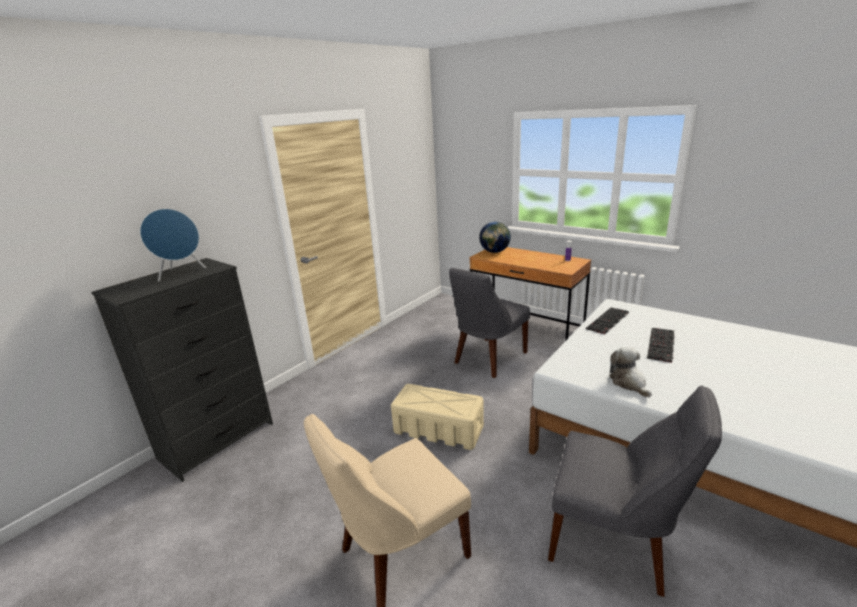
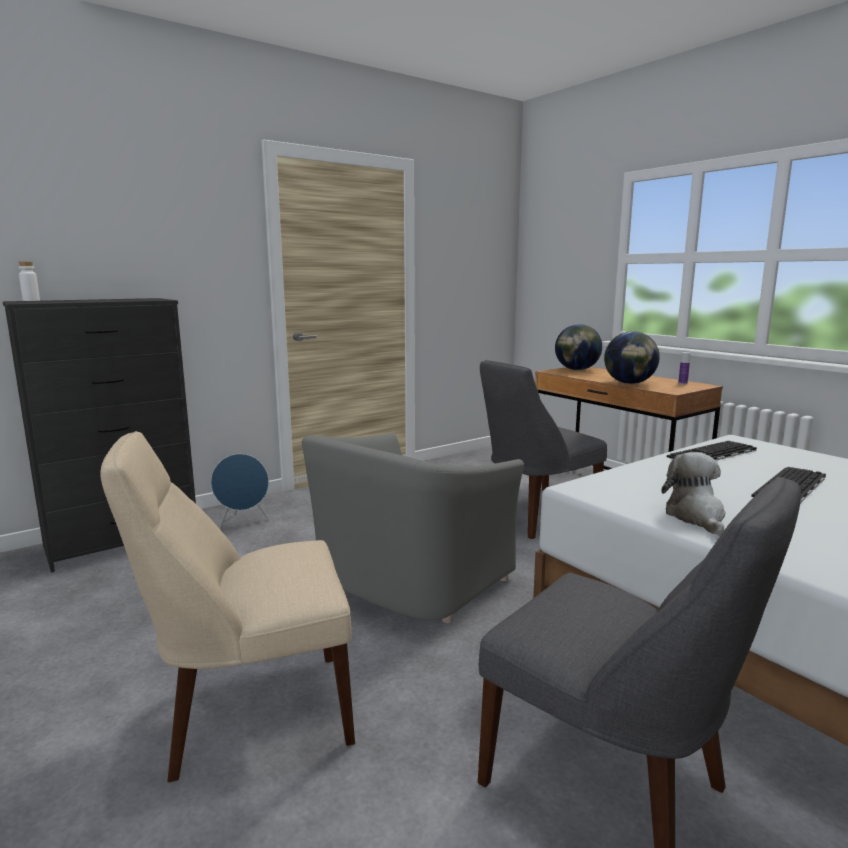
camera: 15 degrees right, 10 degrees down
blue speaker [140,209,206,281] -> blue speaker moved to [211,454,269,529]
beige storage box [391,384,484,450] -> grey armchair [302,433,524,623]
none -> white bottle [19,262,40,301]
none -> globe [604,331,660,384]

